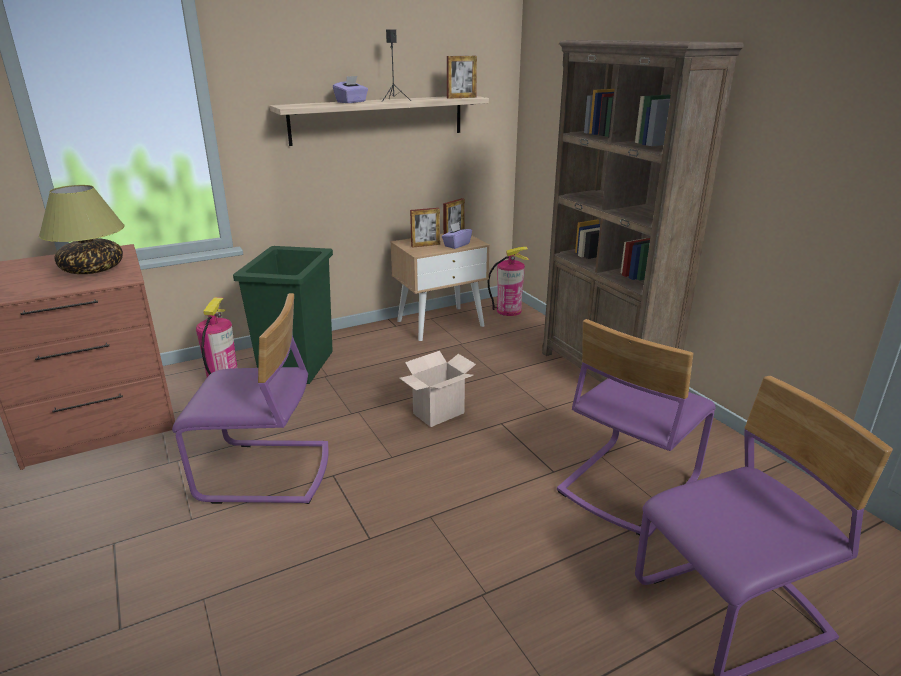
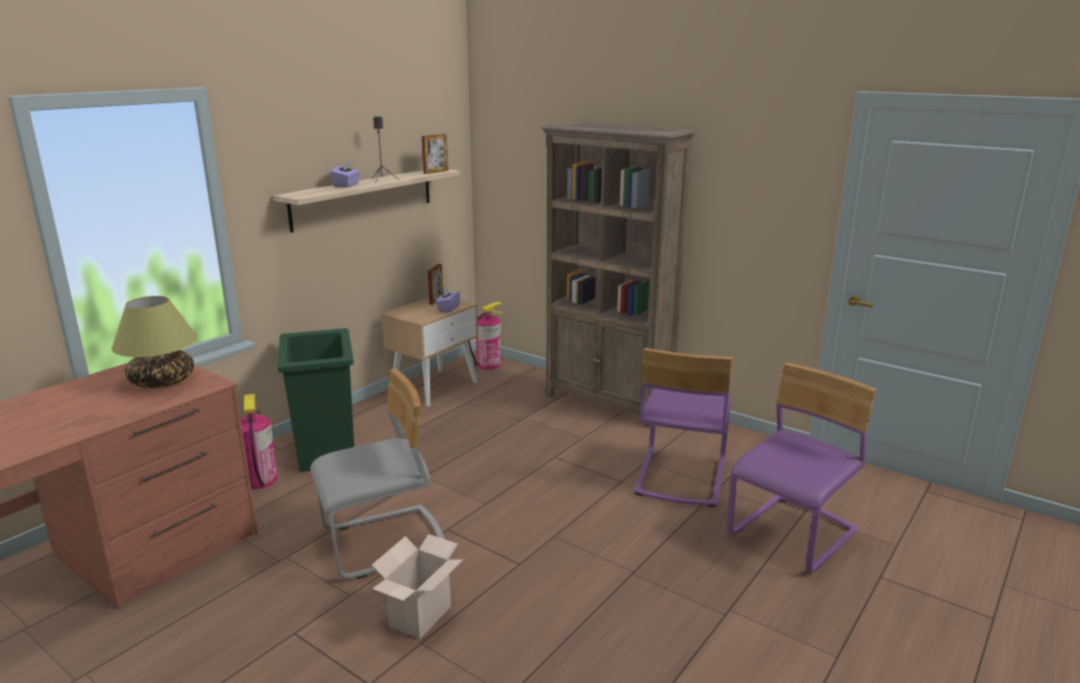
camera: 25 degrees left, 5 degrees down
purple chair [172,293,328,504] -> grey chair [310,369,444,579]
cardboard box [399,351,476,427] -> cardboard box moved to [372,534,463,639]
picture frame [410,208,440,248] -> none

